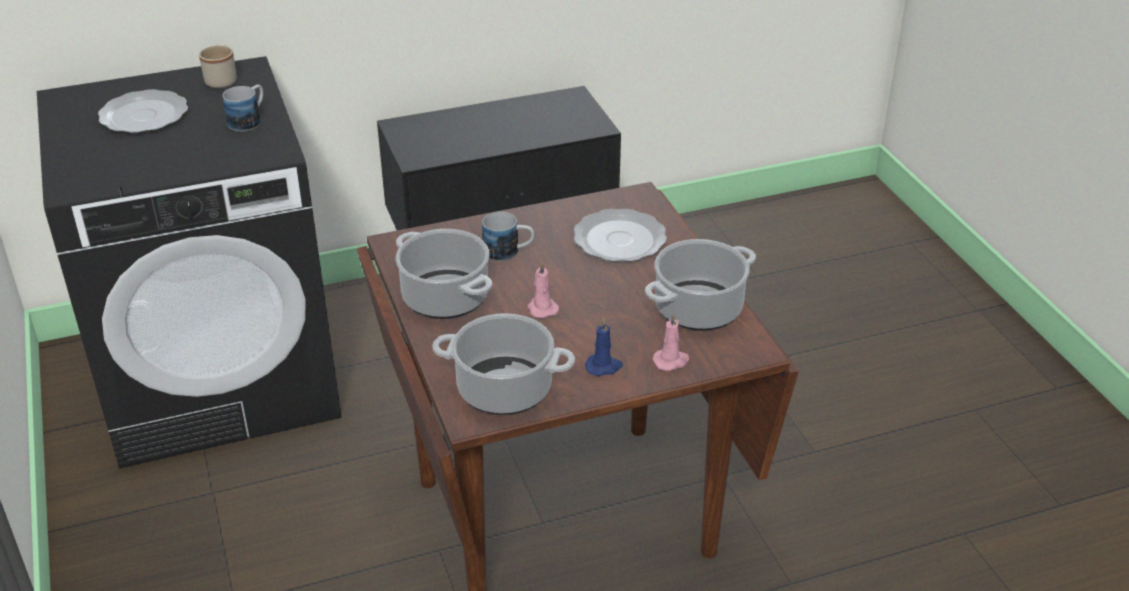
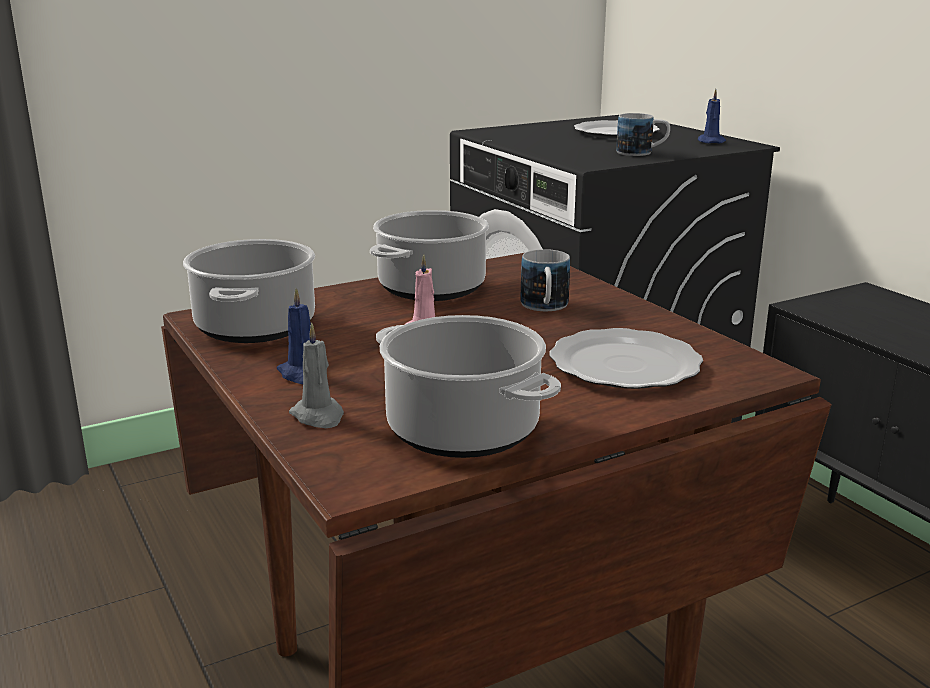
camera: 80 degrees right, 15 degrees down
beige mug [199,45,237,88] -> blue candle [698,89,726,143]
pink candle [653,312,690,371] -> grey candle [289,323,344,428]

